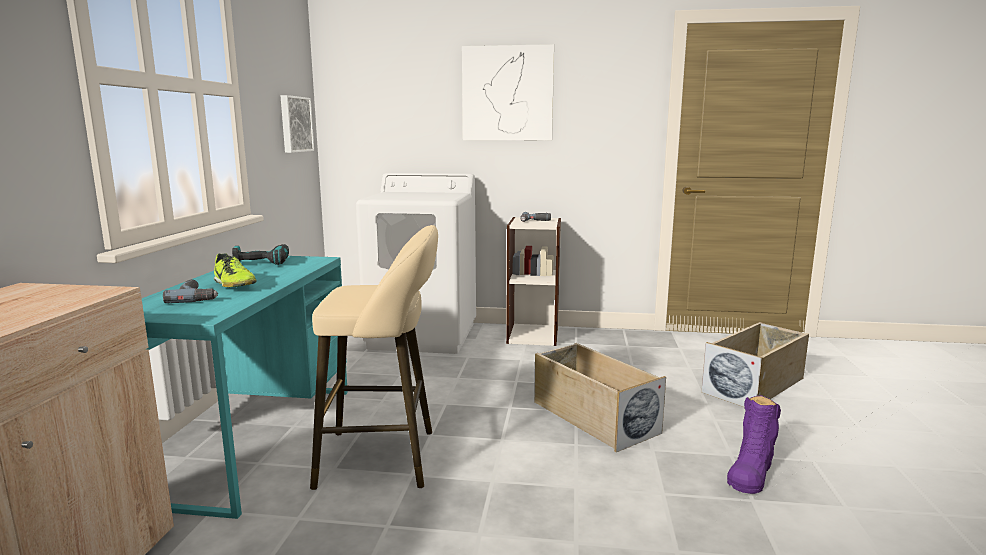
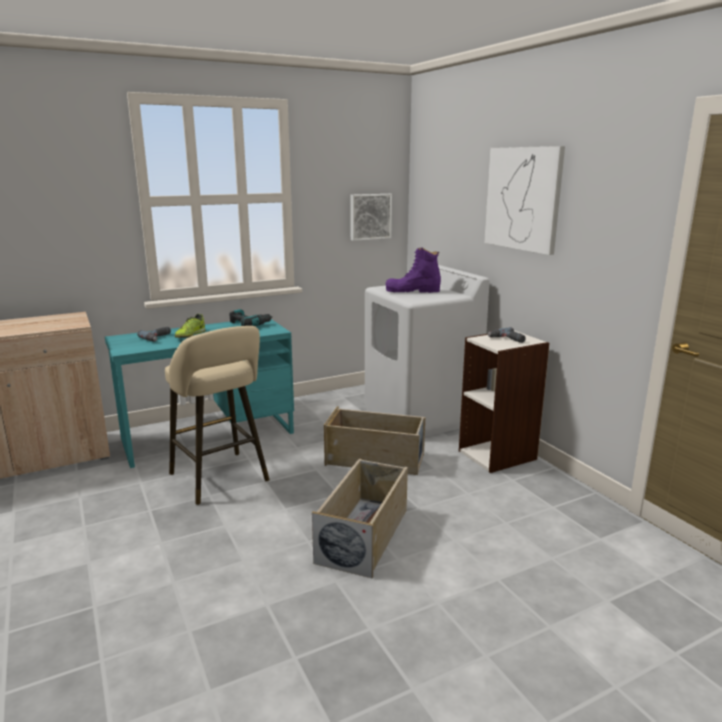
camera: 55 degrees right, 5 degrees up
beige storage box [701,322,809,407] -> beige storage box moved to [324,406,425,475]
purple boot [727,395,781,494] -> purple boot moved to [386,247,441,293]

